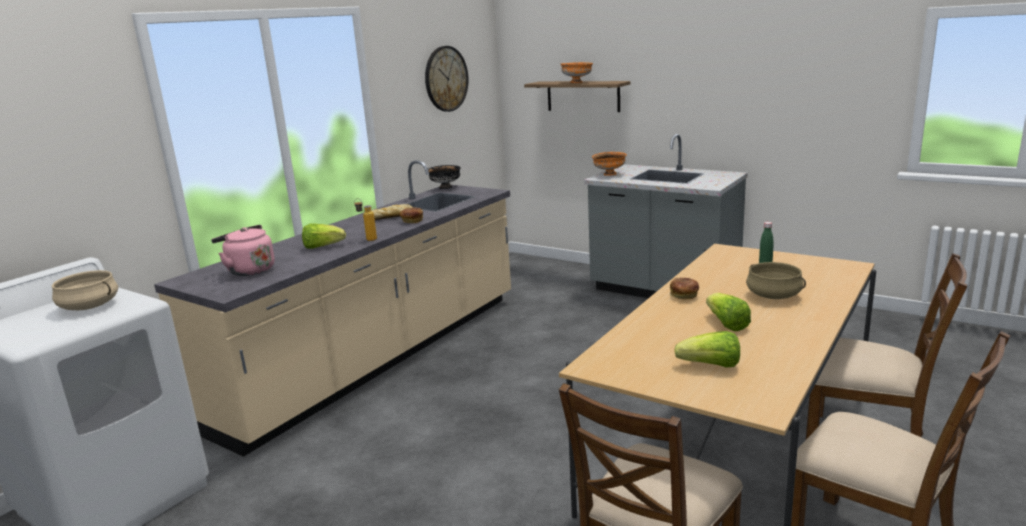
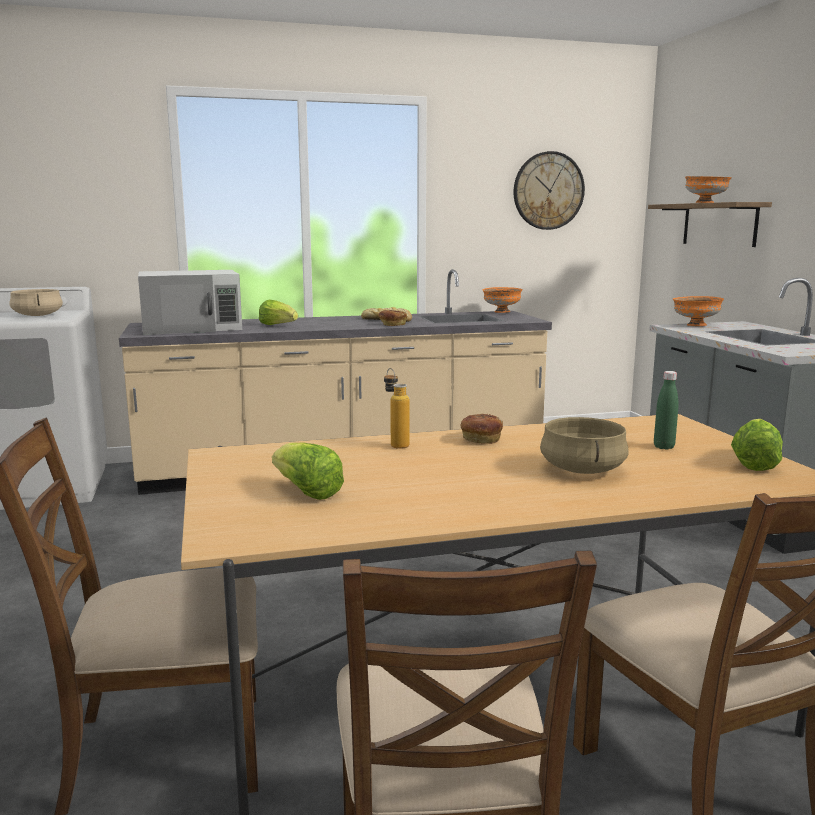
camera: 40 degrees right, 5 degrees down
pink kettle [211,225,274,276] -> white microwave [138,270,242,335]
bottle [354,198,377,241] -> bottle moved to [384,368,410,449]
black bowl [428,165,461,189] -> orange bowl [483,287,523,313]
lettuce [706,293,751,331] -> lettuce moved to [731,419,783,471]

